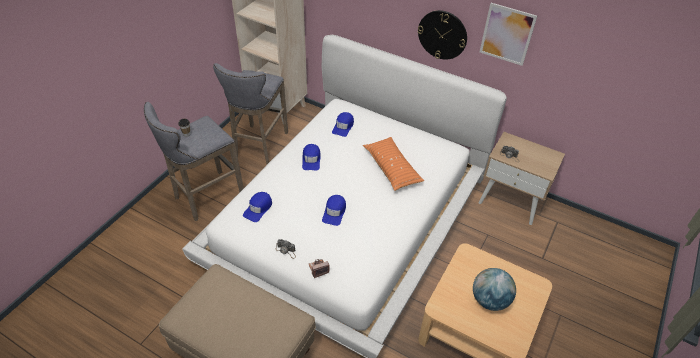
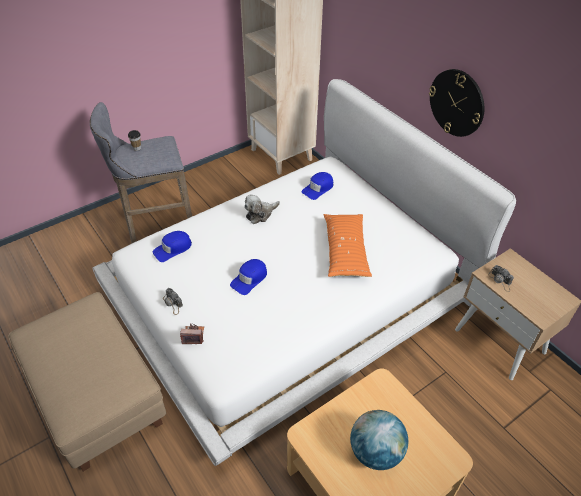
camera: 25 degrees right, 0 degrees up
grey stool [213,63,288,164] -> none
blue cap [302,144,321,170] -> plush toy [244,195,280,224]
picture [480,3,537,66] -> none

